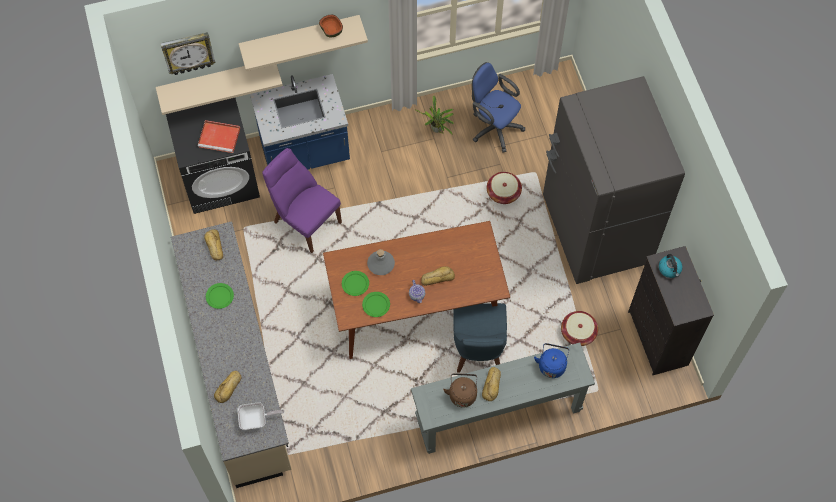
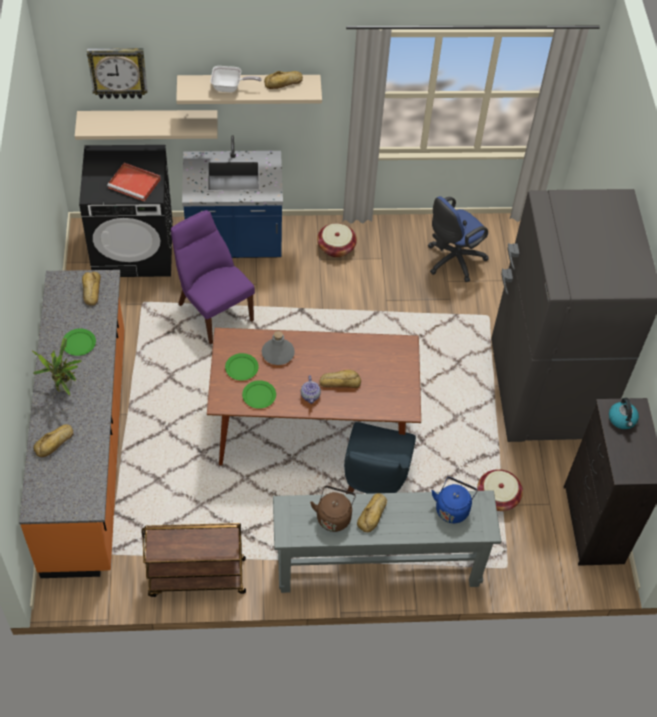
camera: 10 degrees right, 10 degrees down
beige counter [171,221,292,488] -> orange counter [19,270,124,578]
frying pan [237,402,284,430] -> frying pan moved to [211,66,262,93]
bowl [319,14,343,38] -> bread [264,71,303,89]
potted plant [415,95,454,135] -> potted plant moved to [32,338,82,396]
blue office chair [472,62,525,153] -> blue office chair turned 90 degrees counterclockwise [428,196,489,282]
basket [487,172,522,204] -> basket moved to [317,223,357,257]
none -> brown cart [142,523,246,597]

